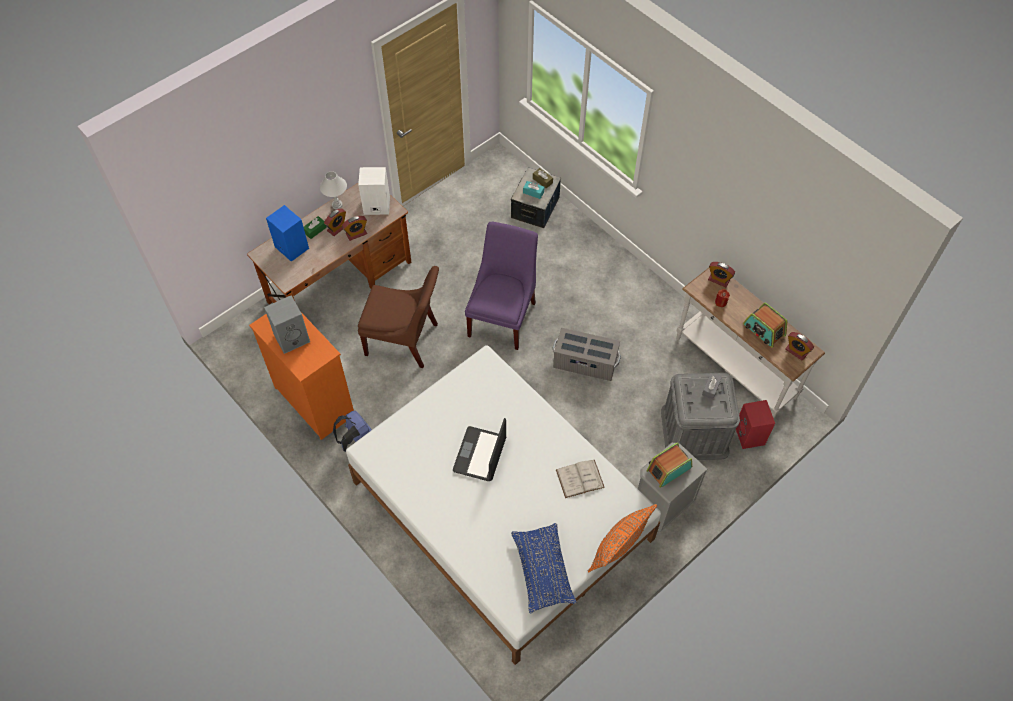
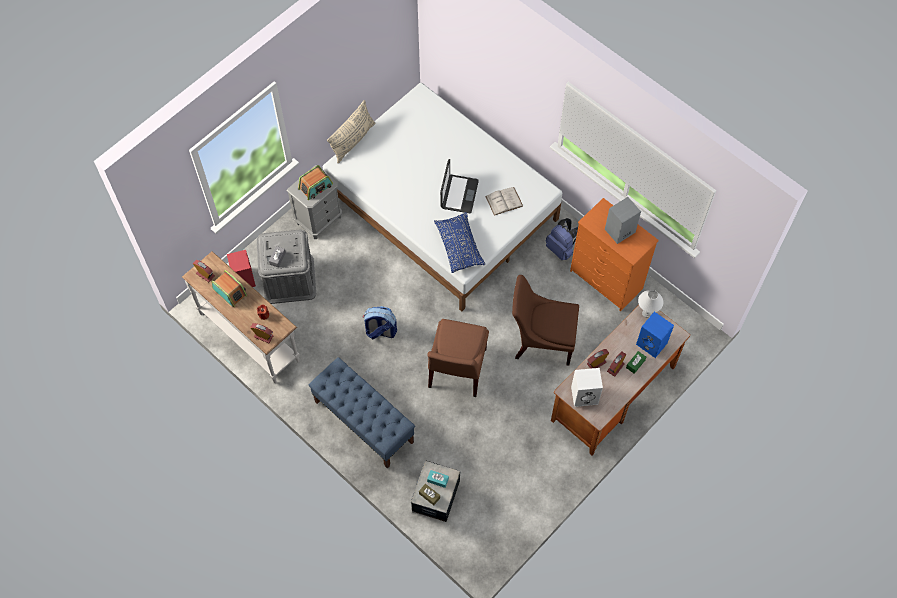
camera: 175 degrees right, 5 degrees up
white table lamp [320,171,347,209] -> white table lamp moved to [638,290,663,318]
purple chair [465,221,538,350] -> brown chair [427,319,489,397]
blue pillow [511,523,577,614] -> blue pillow moved to [434,212,485,273]
grey storage box [553,328,621,381] -> backpack [363,306,397,339]
white book [556,460,605,498] -> white book moved to [485,187,523,216]
orange pillow [588,504,657,572] -> beige pillow [327,100,376,163]
none -> blue bench [308,357,415,469]

